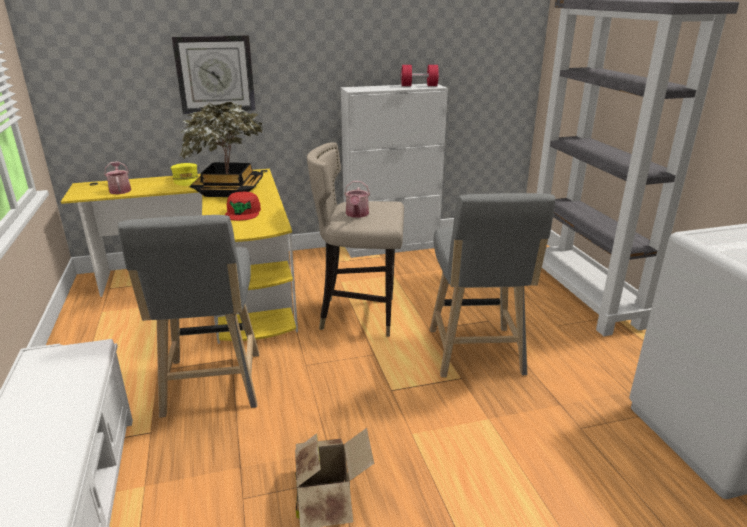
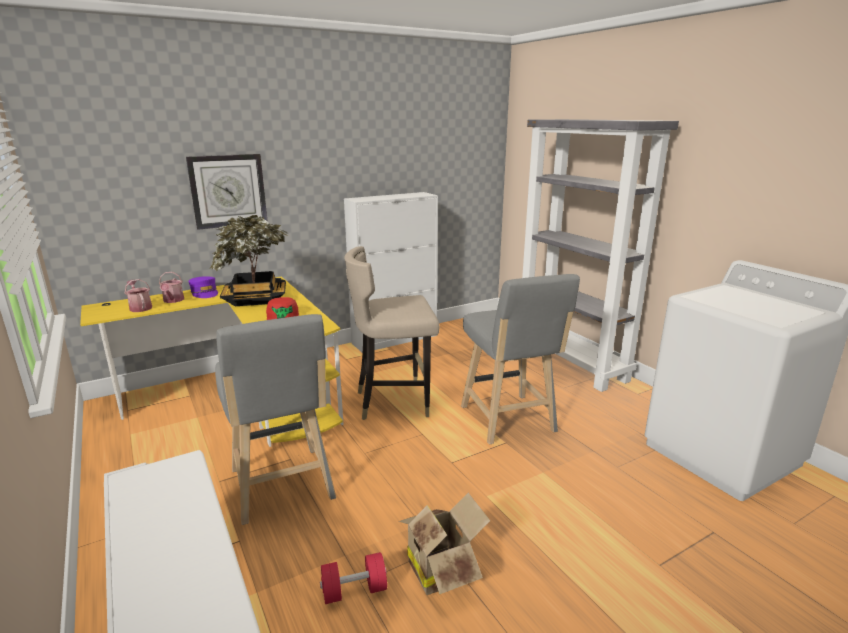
camera: 15 degrees left, 5 degrees down
yellow cap [171,163,198,186] -> purple cap [188,276,218,298]
watering can [344,181,370,218] -> watering can moved to [159,272,184,303]
red dumbbell [400,65,439,86] -> red dumbbell moved to [320,552,387,604]

